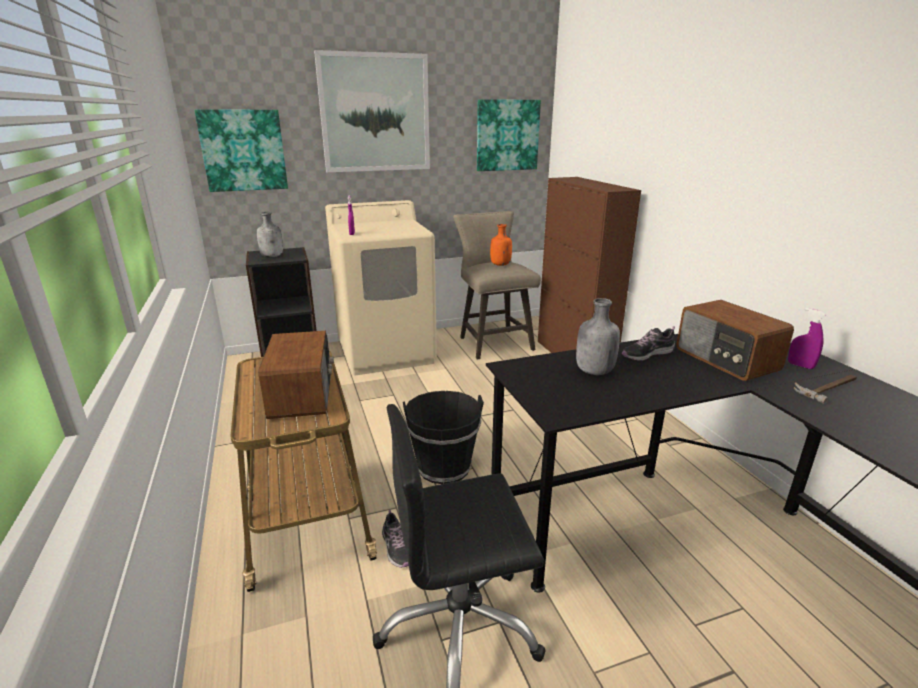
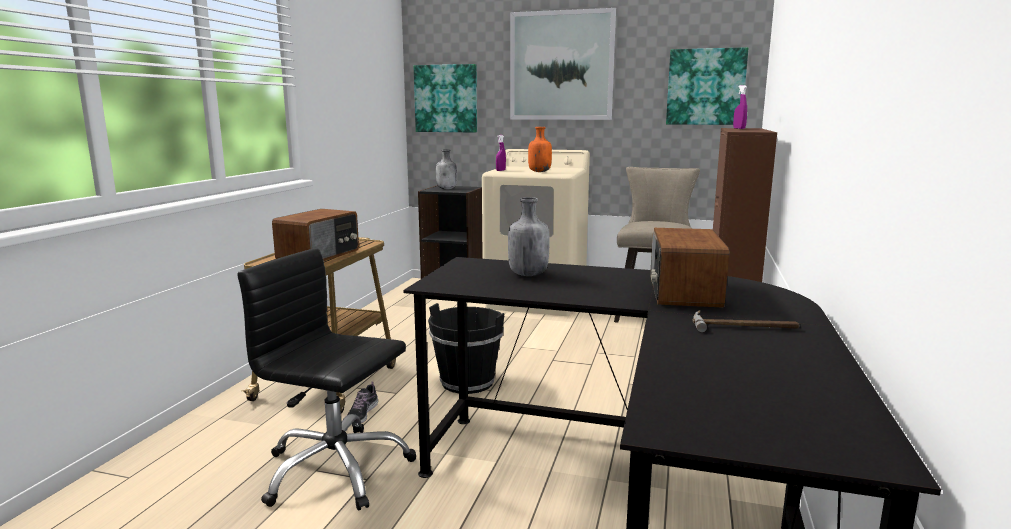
camera: 35 degrees right, 10 degrees down
orange bottle [490,224,512,266] -> orange bottle moved to [528,127,552,172]
shoe [622,326,675,361] -> none
purple spray bottle [788,308,826,369] -> purple spray bottle moved to [733,85,747,129]

